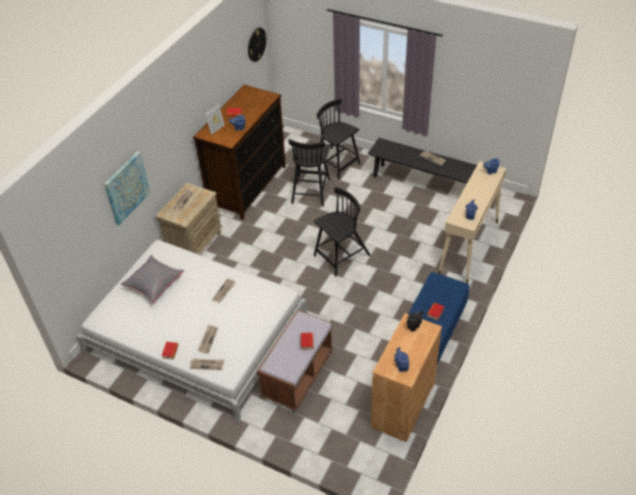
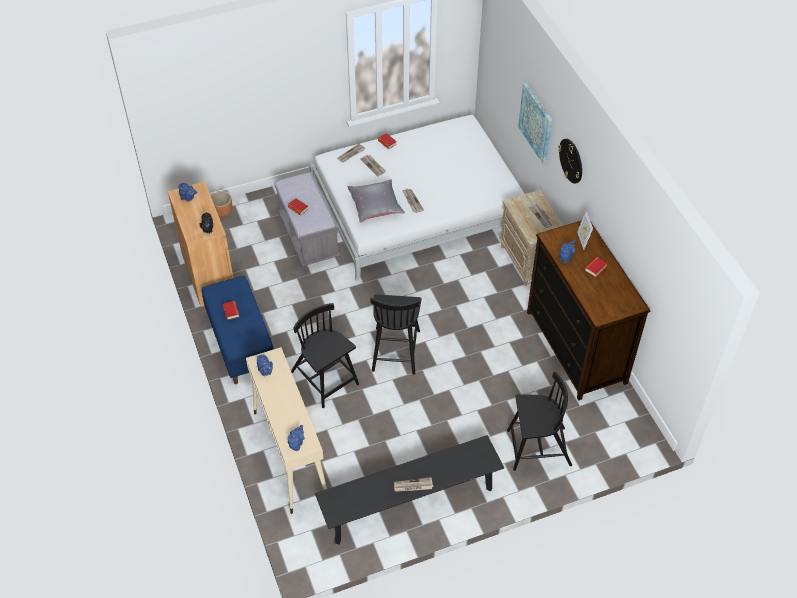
camera: 130 degrees right, 5 degrees up
grey pillow [121,255,185,303] -> grey pillow moved to [348,179,405,223]
wall clock [248,27,267,62] -> wall clock moved to [558,139,582,184]
brown bench [257,310,333,411] -> grey bench [274,172,340,266]
black chair [289,139,330,206] -> black chair moved to [291,303,359,408]
none -> brown planter [211,191,233,217]

